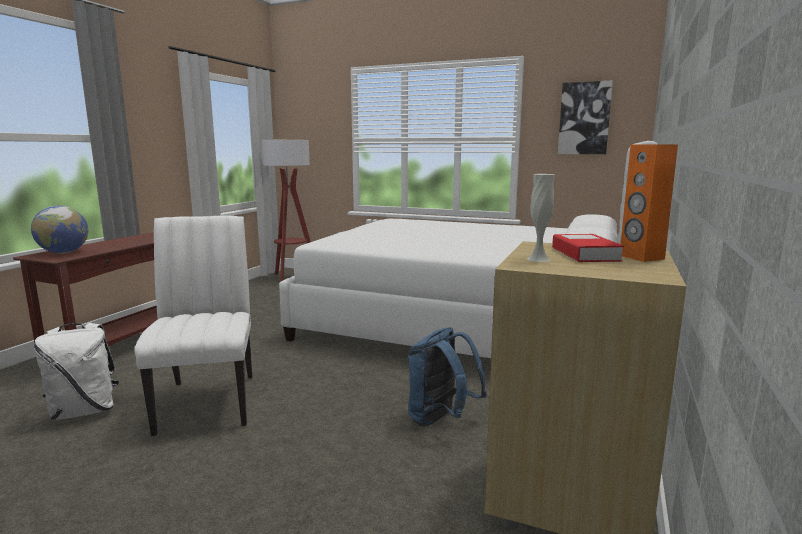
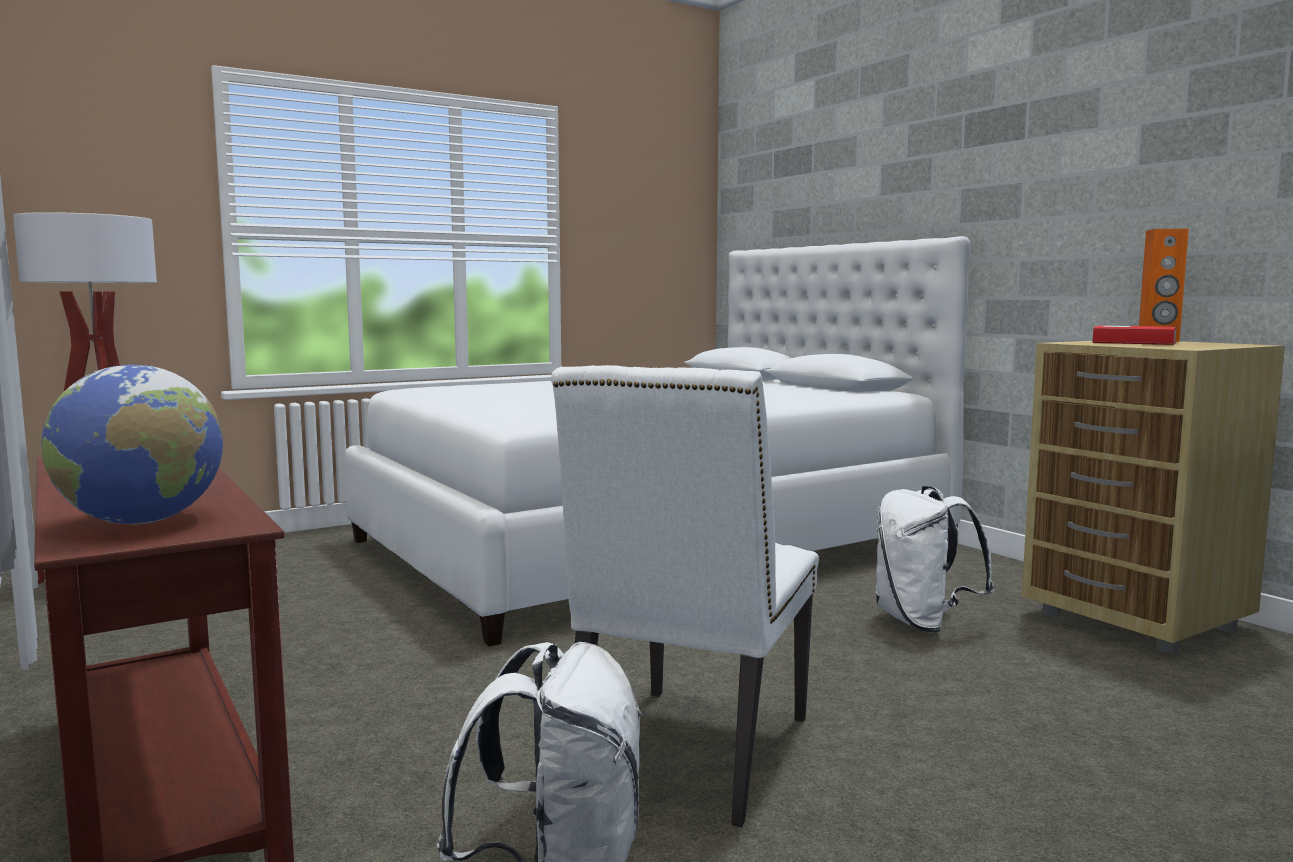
camera: 55 degrees left, 5 degrees down
white chair [134,215,252,436] -> white chair turned 90 degrees counterclockwise [551,365,819,827]
blue backpack [408,327,487,426] -> white backpack [875,486,994,633]
white vase [526,174,555,262] -> none
picture [558,81,613,154] -> none

